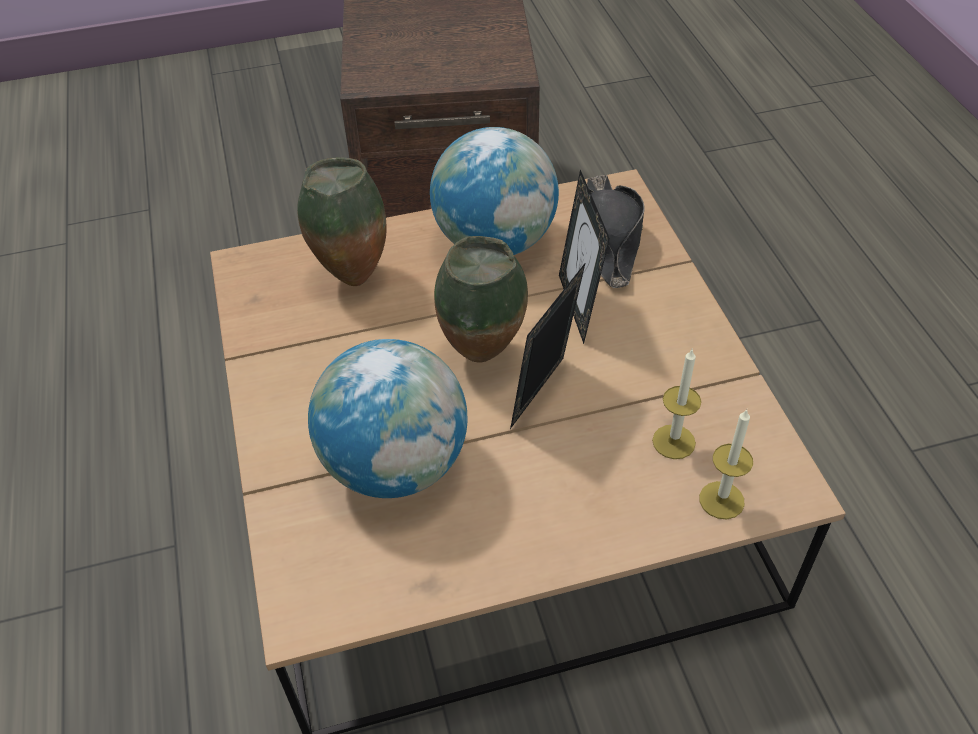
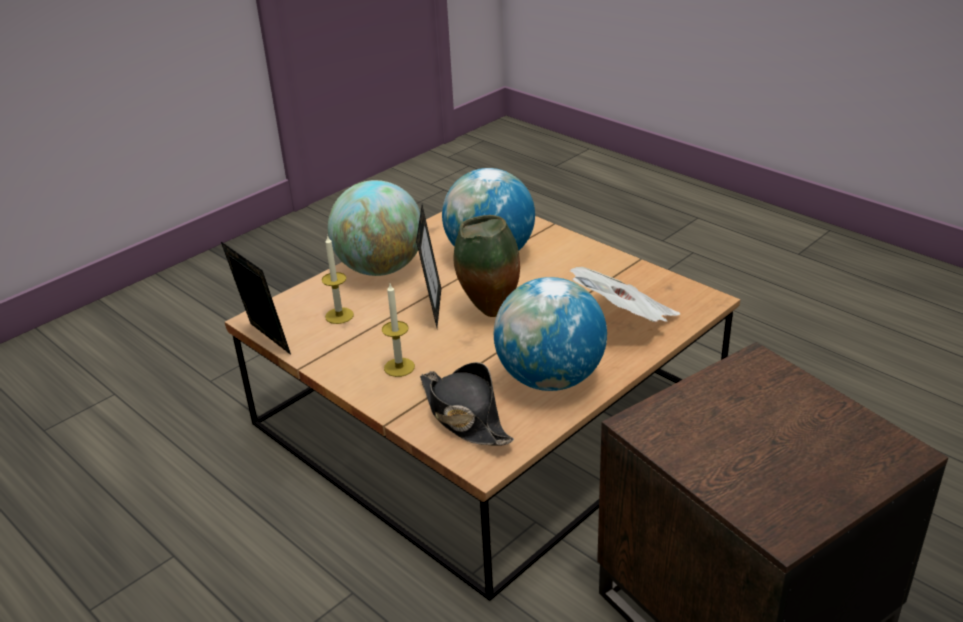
camera: 150 degrees right, 15 degrees down
vase [297,157,387,286] -> newspaper [570,267,680,322]
picture frame [559,169,610,344] -> picture frame moved to [221,242,291,355]
candle [699,409,753,519] -> candle moved to [382,284,415,377]
none -> globe [328,180,421,276]

